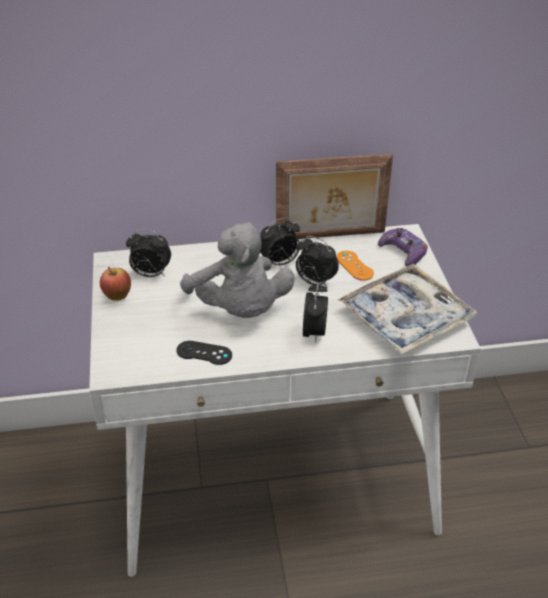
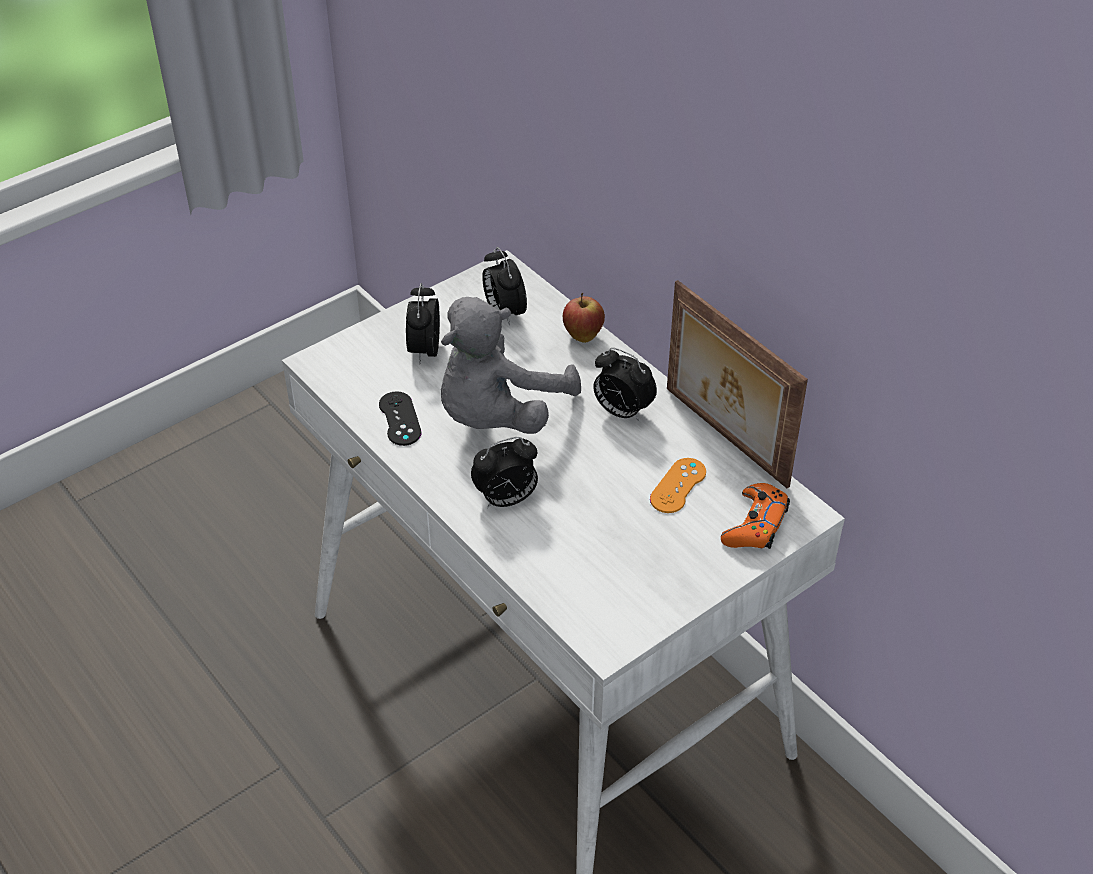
camera: 60 degrees right, 5 degrees up
apple [100,267,131,301] -> apple moved to [563,293,605,343]
alarm clock [296,236,339,288] -> alarm clock moved to [406,283,440,364]
tray [338,264,477,355] -> none
purple game controller [378,228,428,266] -> orange game controller [721,483,790,549]

